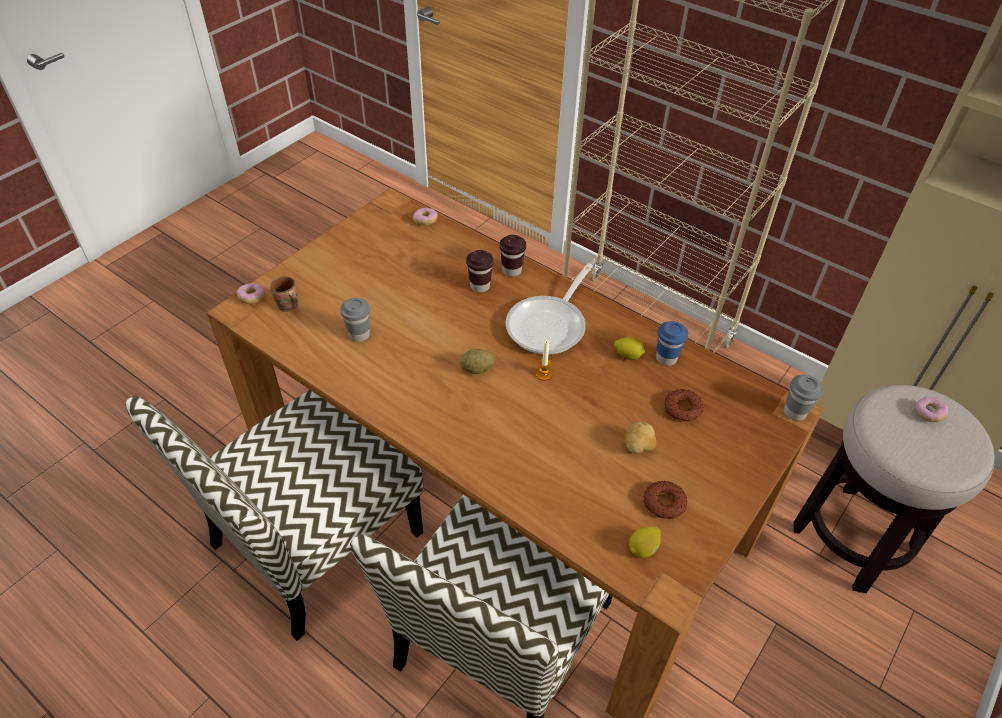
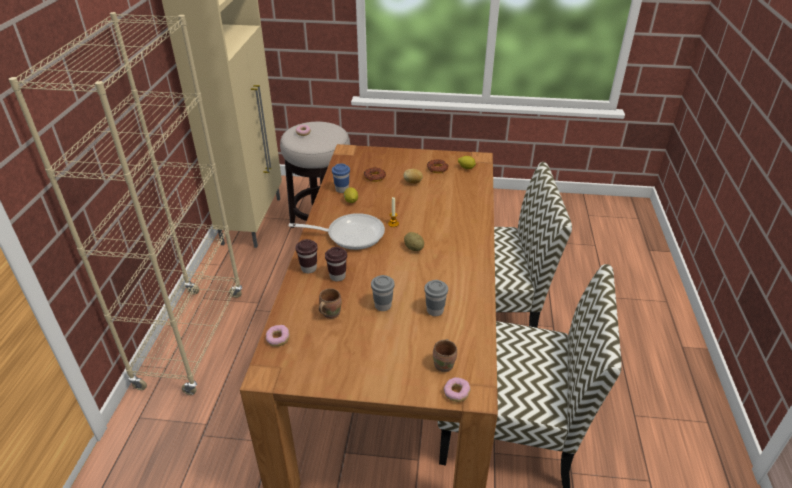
camera: 120 degrees left, 10 degrees down
grey cup [784,375,823,421] -> grey cup moved to [371,275,394,311]
none -> brown mug [319,288,342,319]

